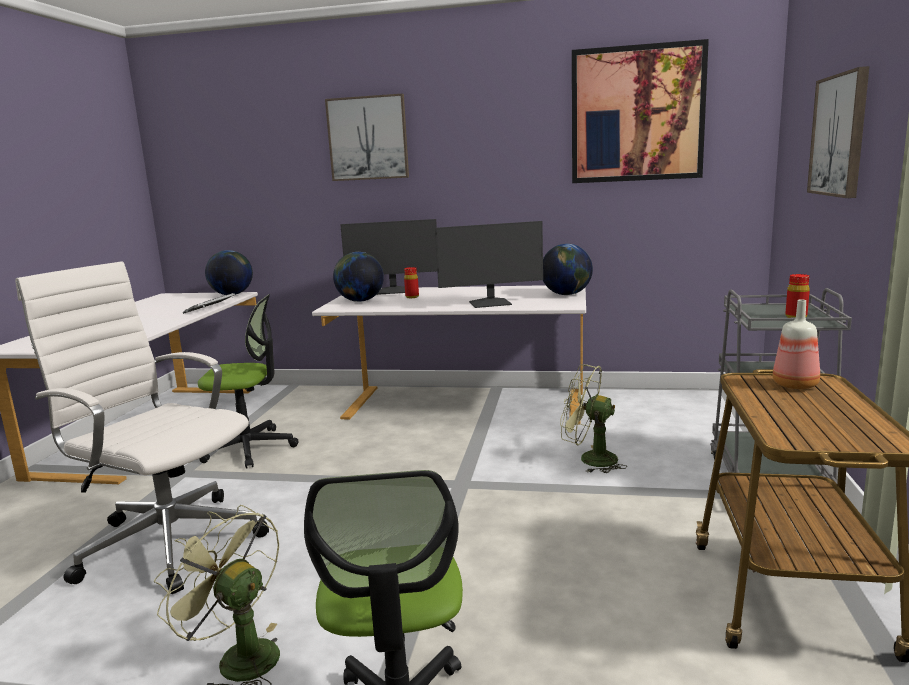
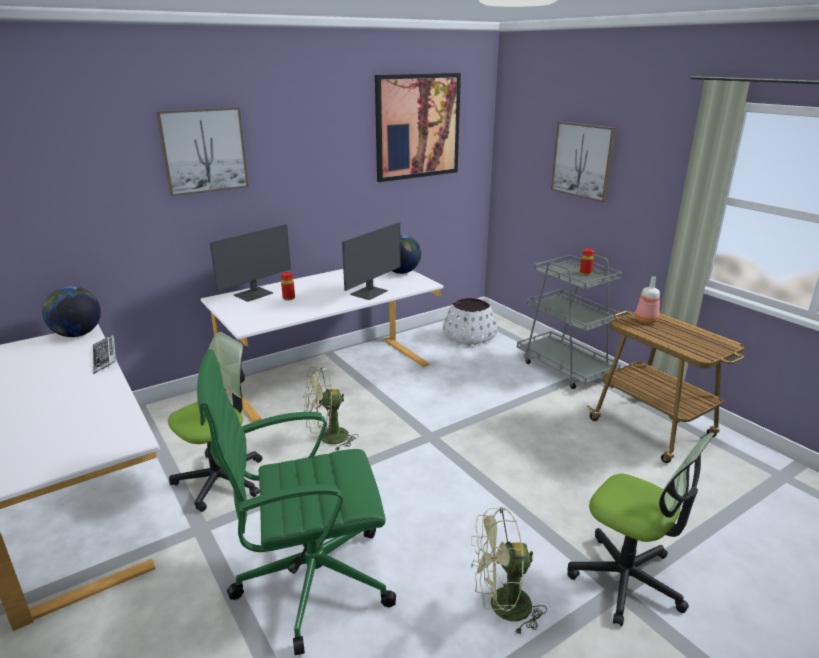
camera: 45 degrees left, 10 degrees up
white office chair [15,261,269,594] -> green office chair [197,349,396,655]
globe [333,252,384,302] -> none
green fan [560,364,627,473] -> green fan moved to [303,367,359,451]
none -> white planter [443,298,498,345]

